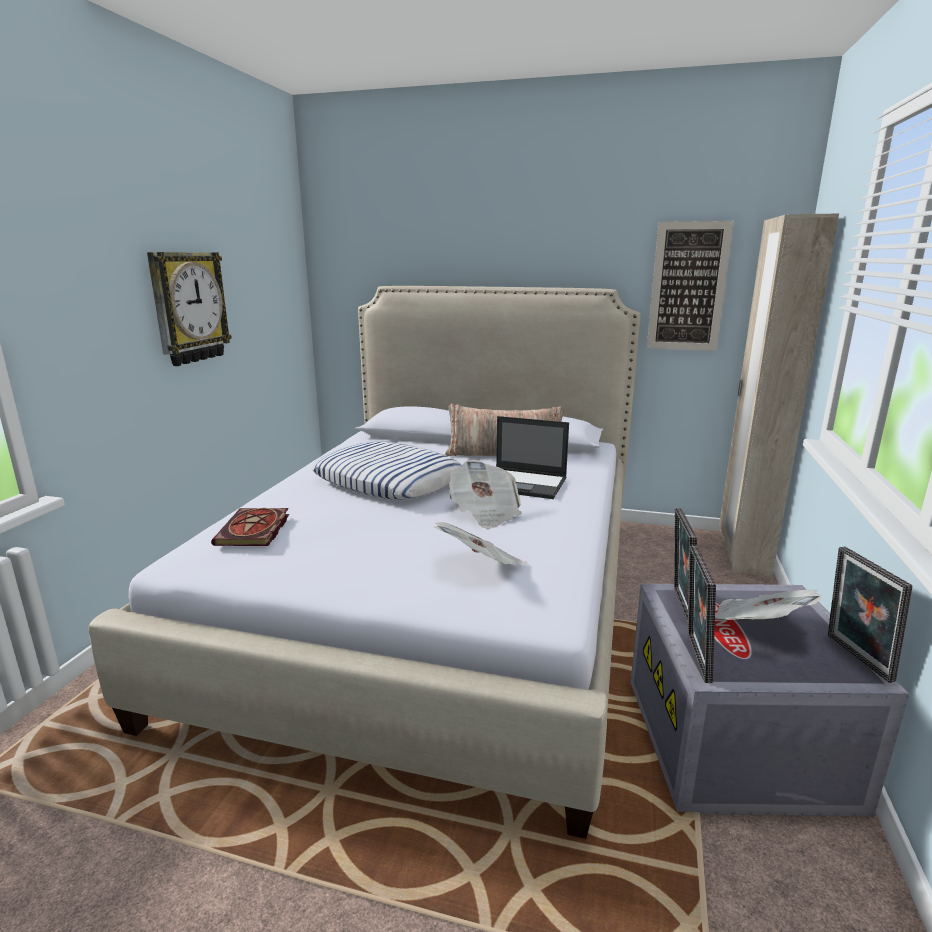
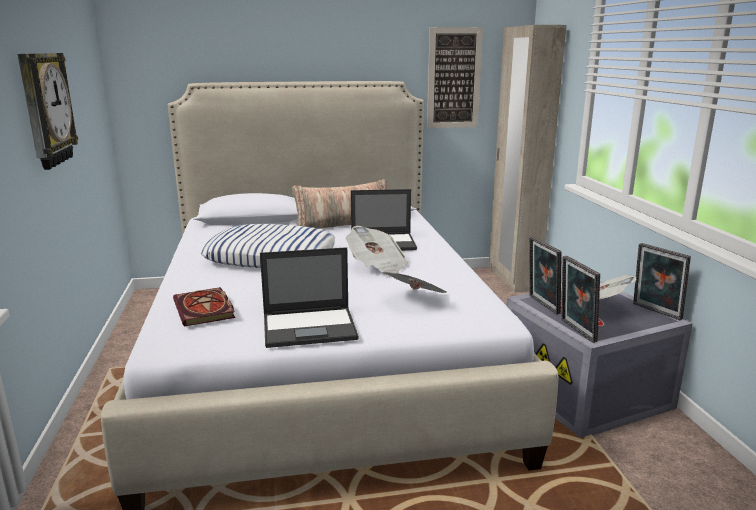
camera: 25 degrees left, 0 degrees up
none -> laptop [260,247,359,348]

